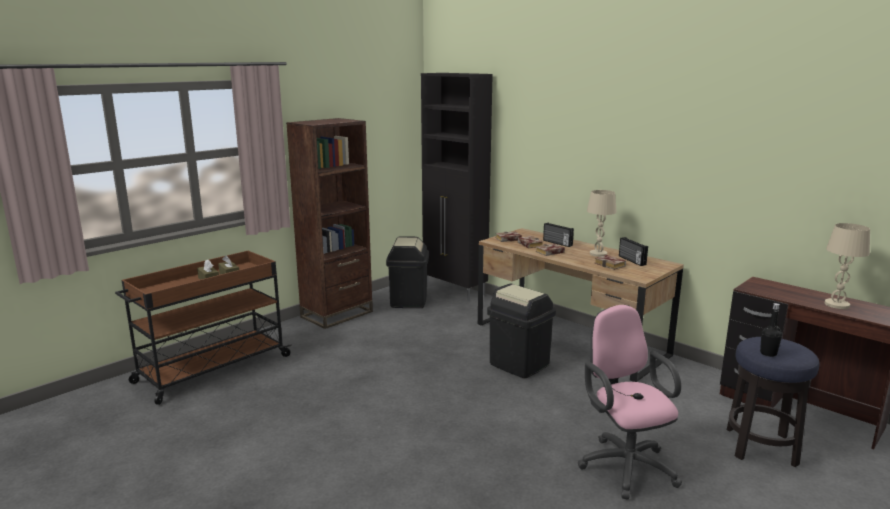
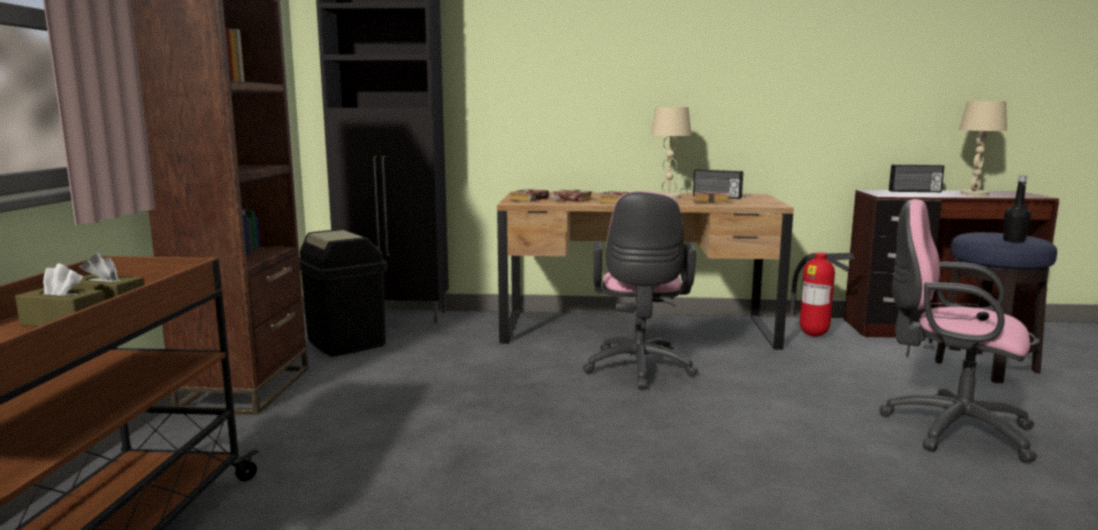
camera: 40 degrees left, 5 degrees down
black trash can [487,283,556,378] -> pink office chair [583,191,698,389]
radio [543,223,574,247] -> radio moved to [889,164,945,192]
none -> fire extinguisher [789,253,855,337]

